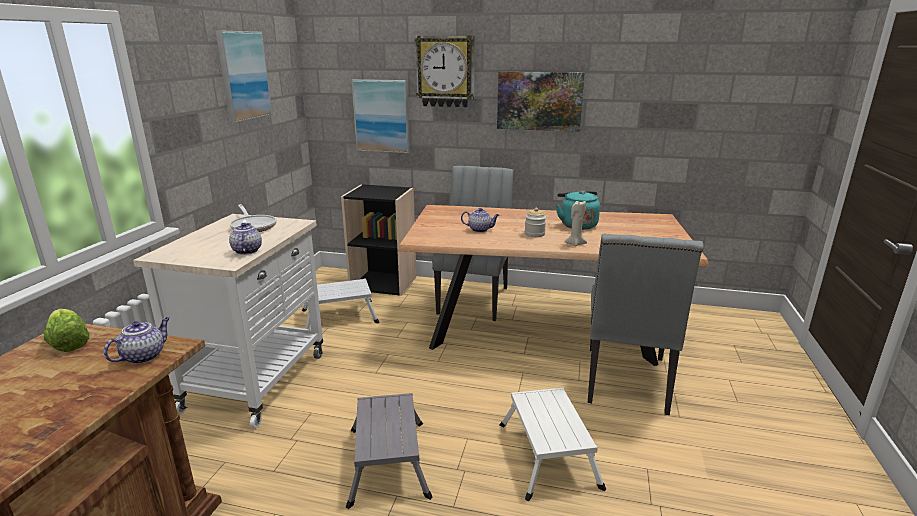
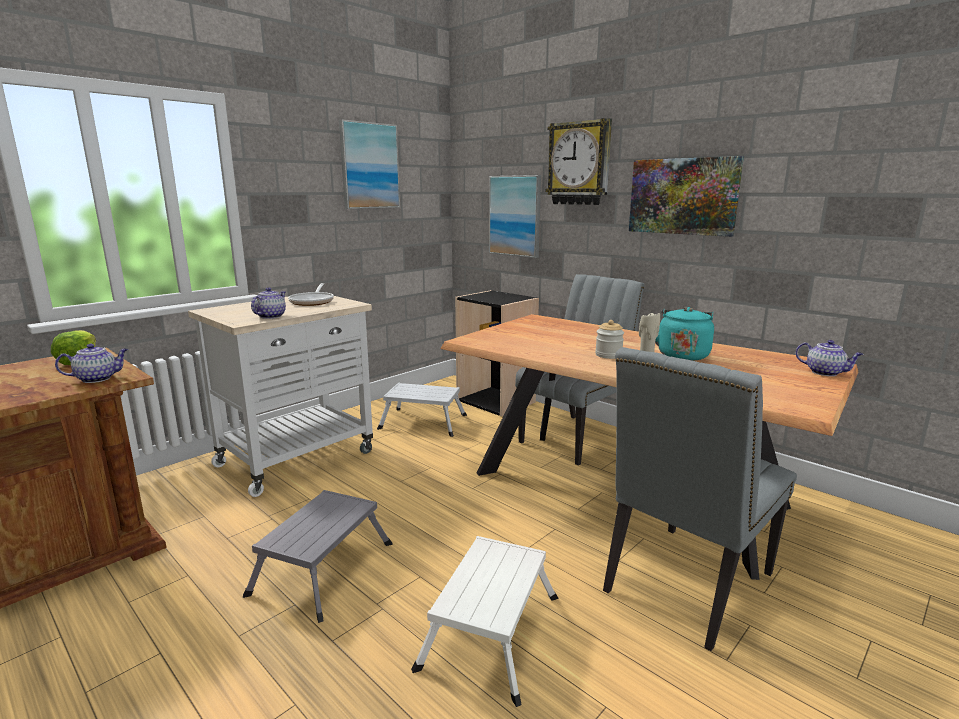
camera: 30 degrees right, 5 degrees down
teapot [461,208,499,232] -> teapot moved to [796,340,864,376]

